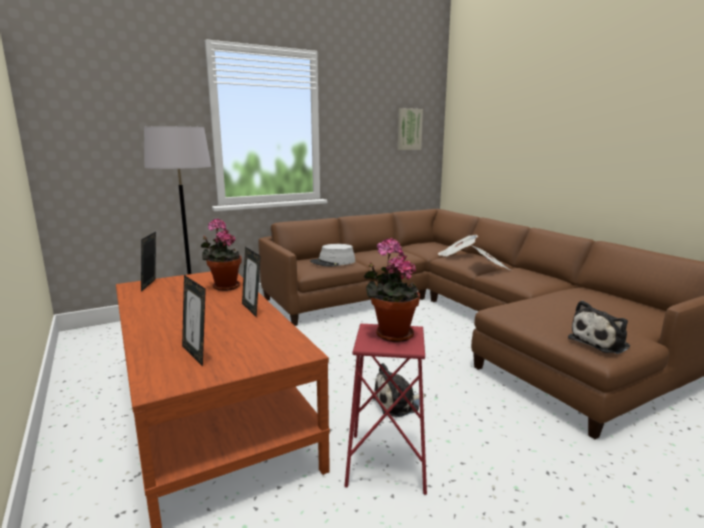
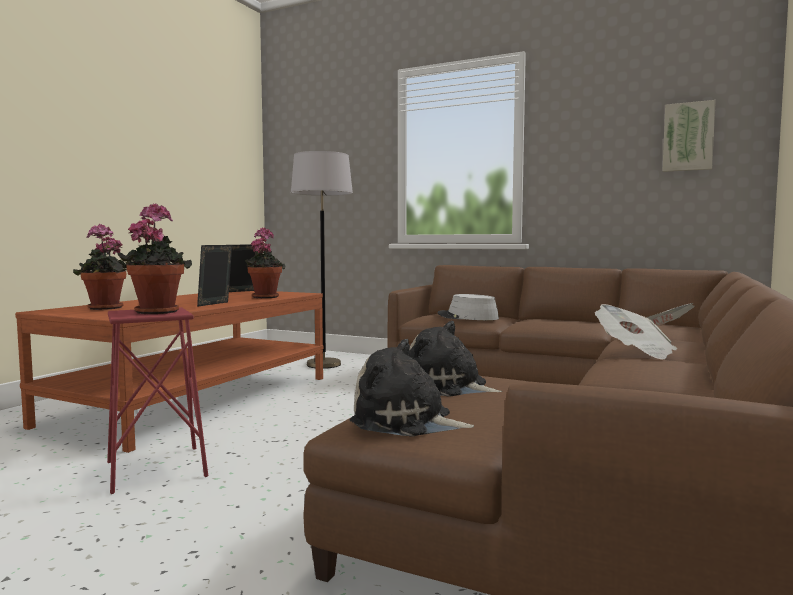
camera: 55 degrees right, 10 degrees down
picture frame [182,275,206,366] -> potted plant [73,224,128,310]
plush toy [371,363,426,417] -> plush toy moved to [409,321,502,397]

